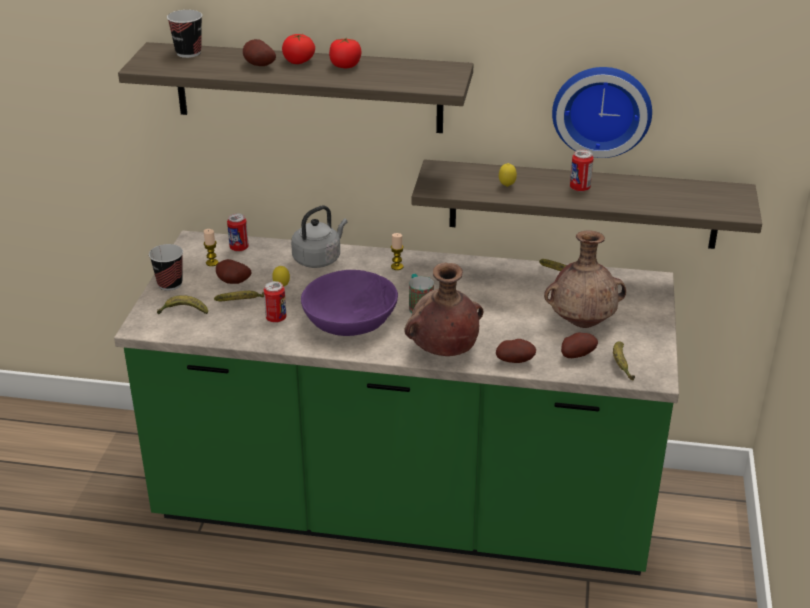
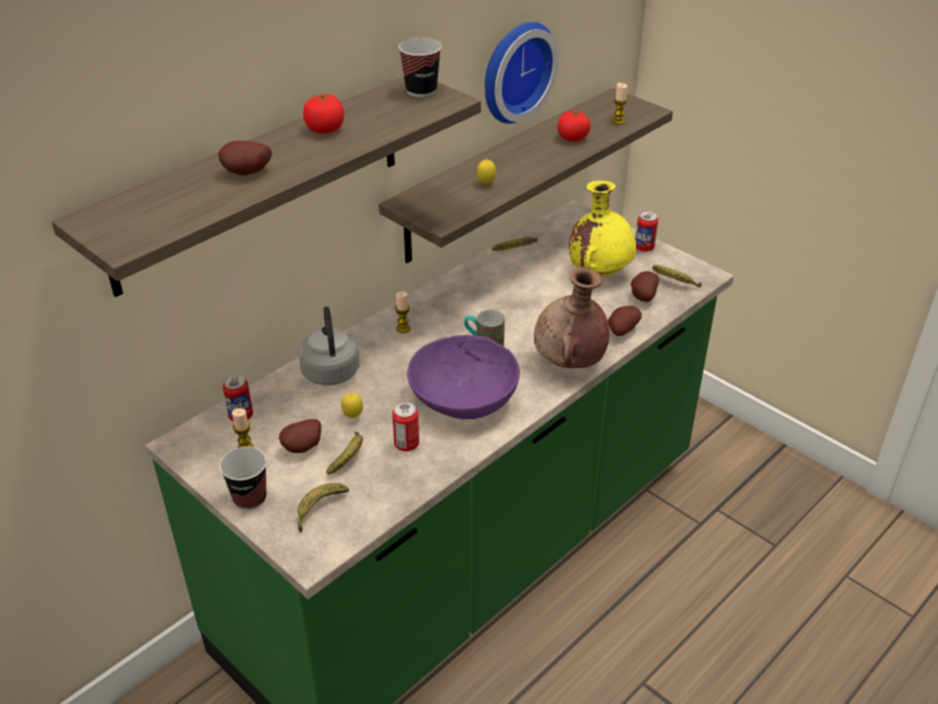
camera: 55 degrees left, 5 degrees up
cup [167,10,202,58] -> cup moved to [399,38,442,97]
tomato [282,34,315,64] -> tomato moved to [557,111,591,142]
brown vase [544,230,626,328] -> yellow vase [569,180,636,276]
can [570,150,594,192] -> can moved to [635,211,658,252]
none -> candle [612,83,628,125]

